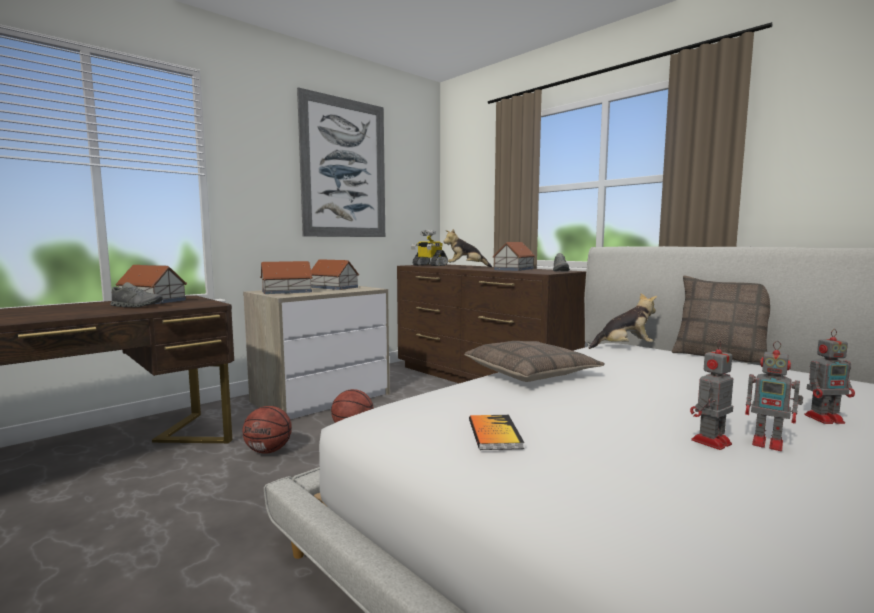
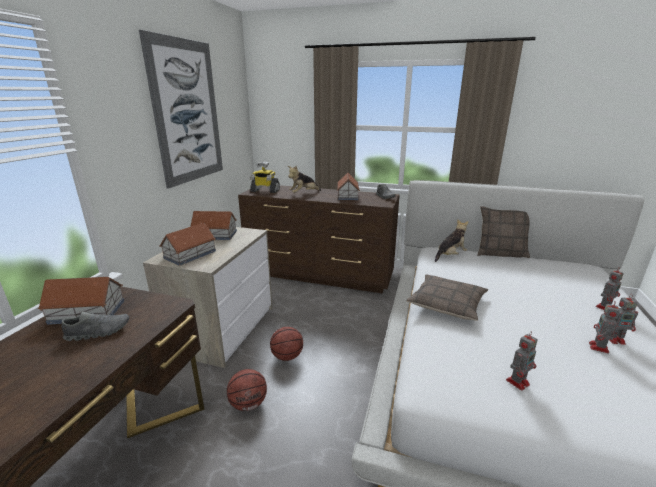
camera: 30 degrees left, 15 degrees up
book [469,415,524,450] -> toy robot [506,332,538,391]

